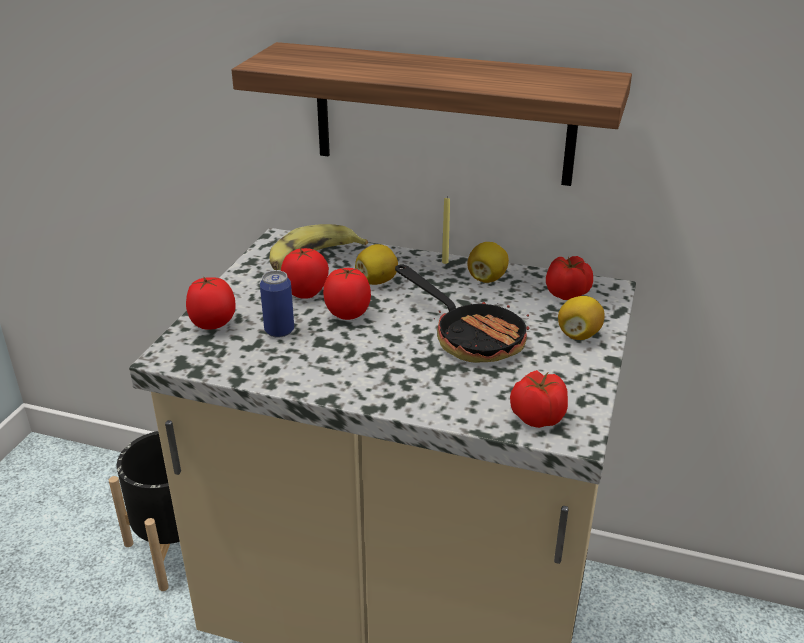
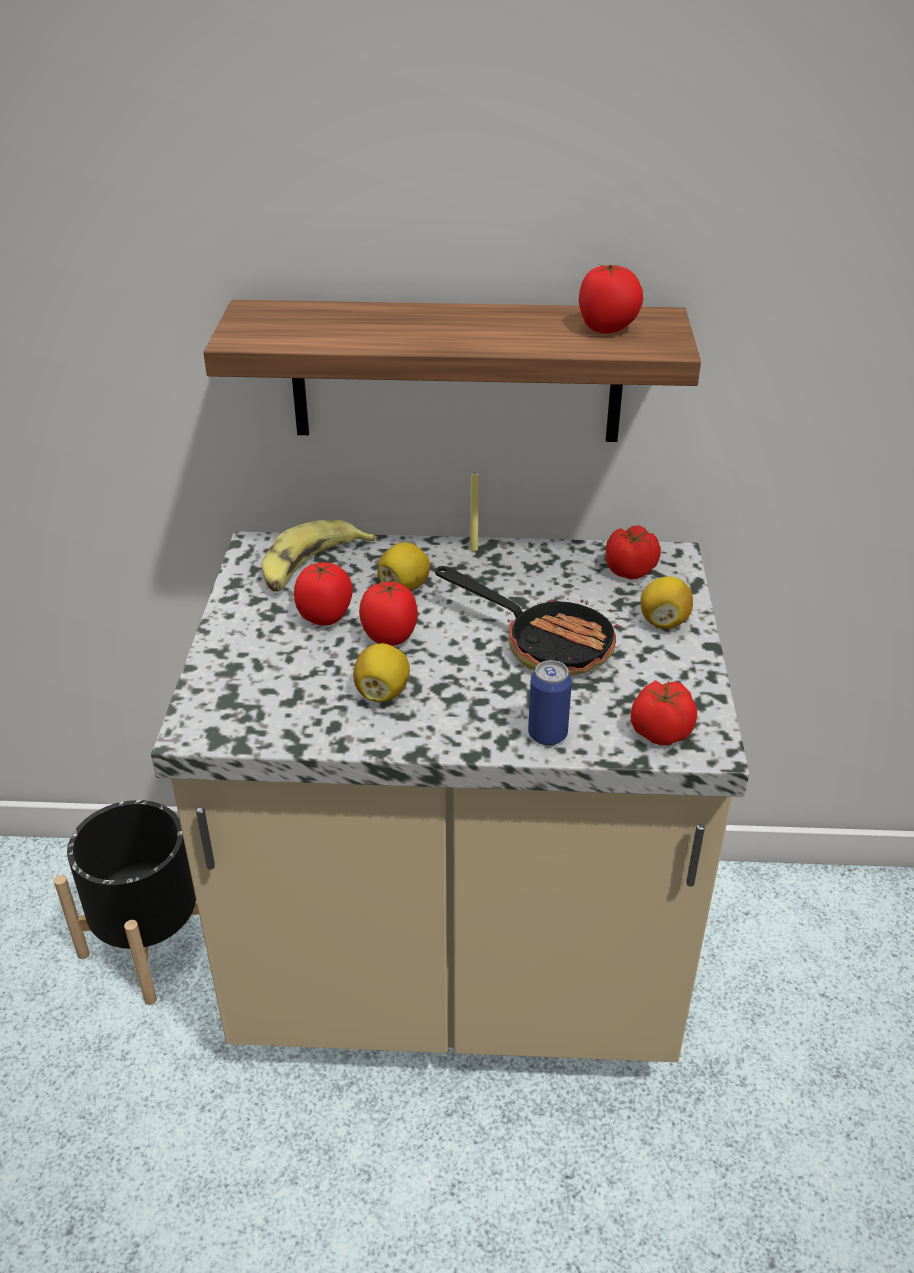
camera: 15 degrees left, 5 degrees up
tomato [186,276,236,330] -> tomato moved to [579,264,643,334]
can [260,270,294,337] -> can moved to [528,660,572,746]
lemon [467,242,509,283] -> lemon moved to [353,643,410,702]

